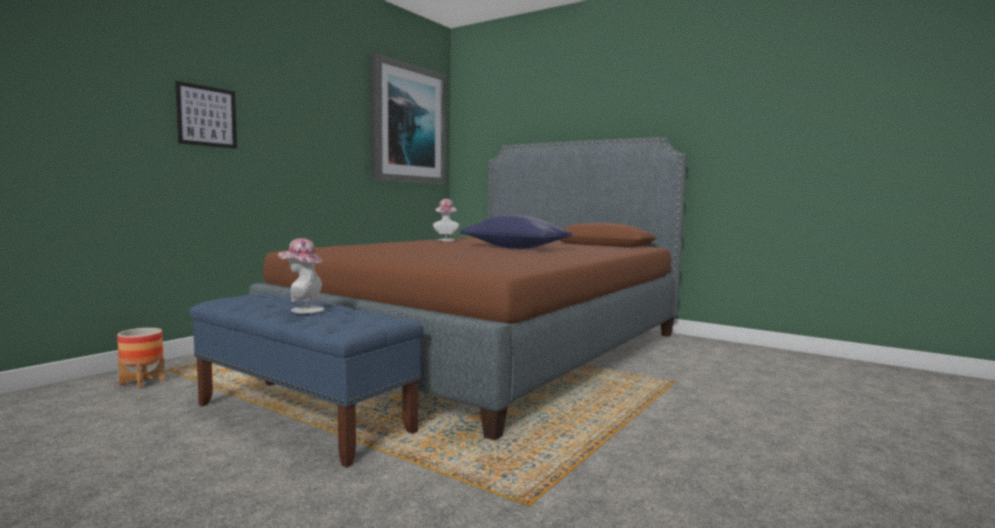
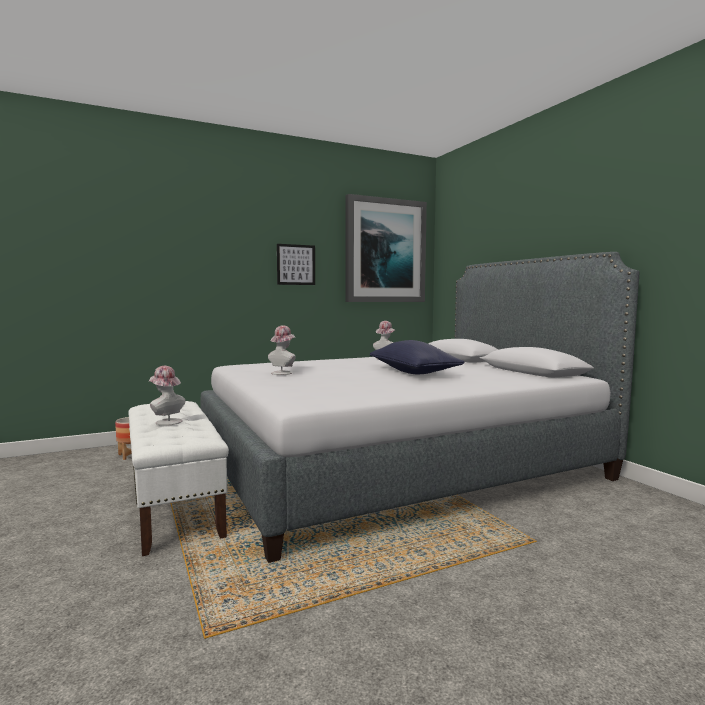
camera: 30 degrees right, 0 degrees up
picture [175,81,237,149] -> picture moved to [277,244,315,285]
blue bench [189,293,424,467] -> white bench [128,401,229,556]
brown bed [249,137,687,441] -> grey bed [200,252,639,563]
none -> hat [268,325,296,375]

